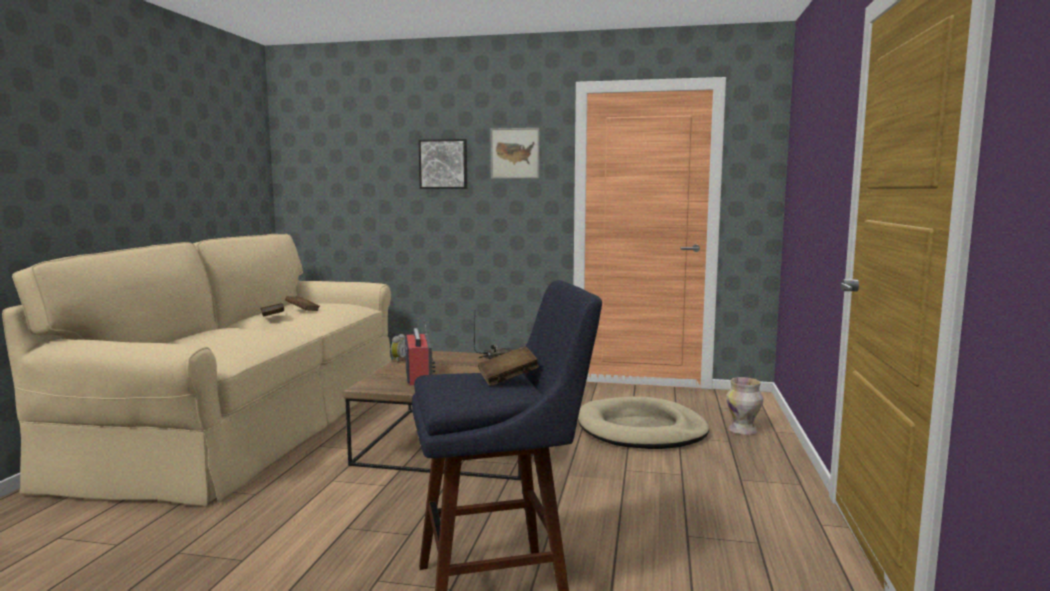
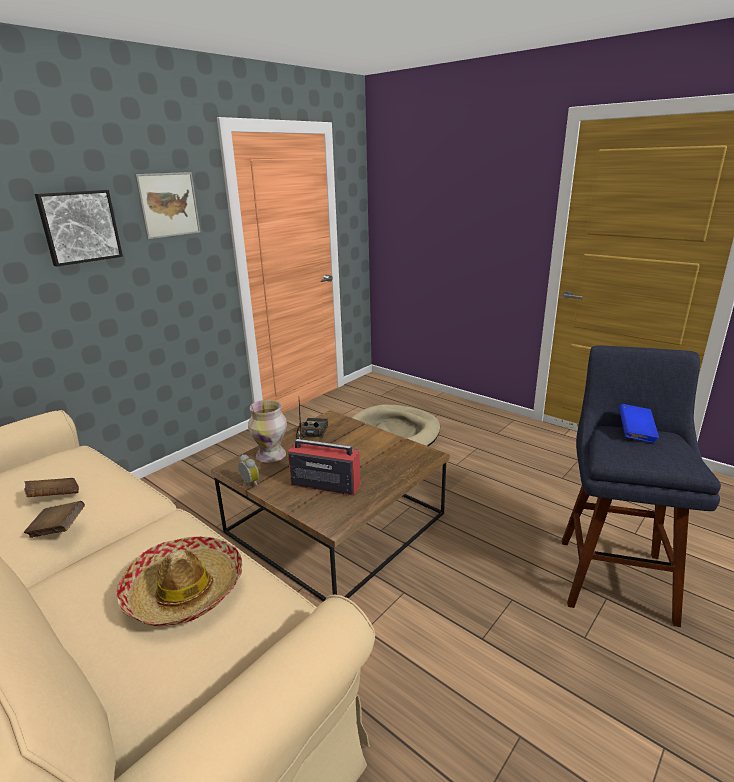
camera: 60 degrees left, 15 degrees up
brown book [478,346,539,386] -> blue book [619,404,659,443]
vase [726,377,763,435] -> vase moved to [248,400,287,463]
none -> hat [116,536,242,626]

